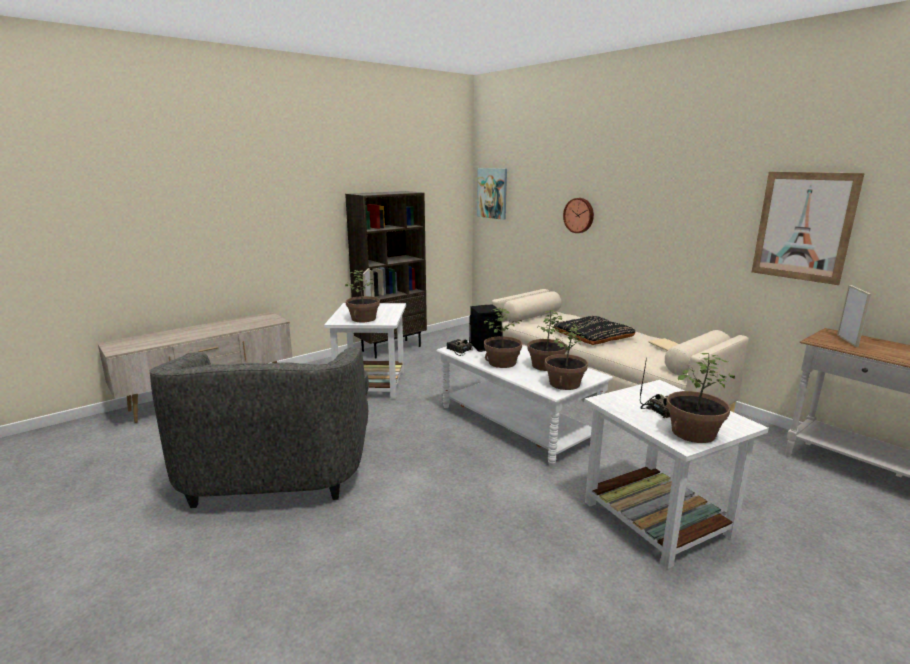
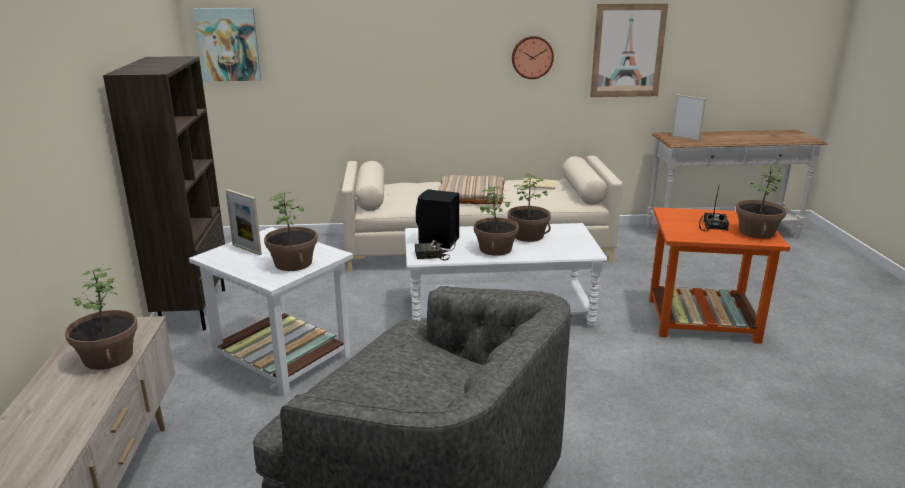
camera: 55 degrees left, 5 degrees up
potted plant [545,324,588,390] -> potted plant moved to [65,268,137,370]
black pillow [554,316,636,345] -> beige pillow [438,175,505,204]
wall clock [563,198,594,233] -> wall clock moved to [512,36,554,79]
white side table [584,380,769,569] -> orange side table [649,207,790,344]

